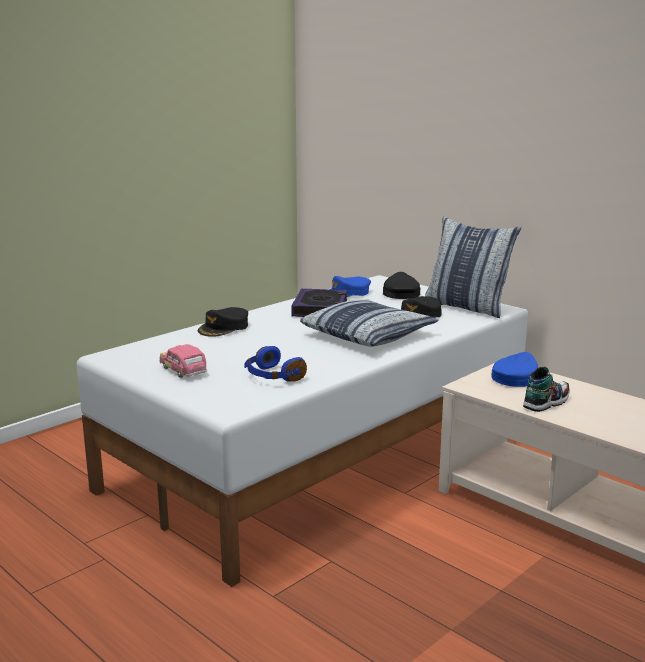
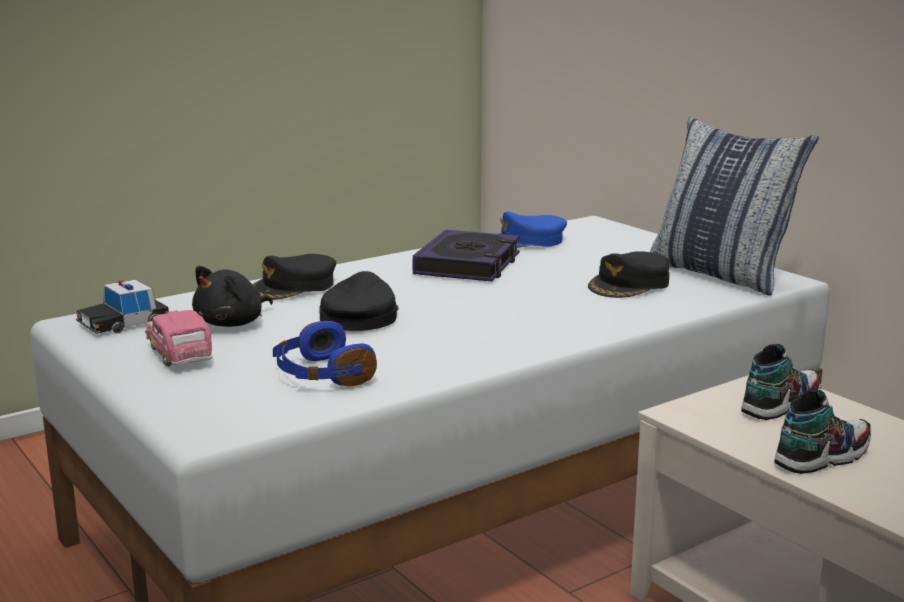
camera: 10 degrees right, 0 degrees up
pillow [300,299,438,347] -> none
black cap [383,272,420,299] -> black cap moved to [319,271,399,331]
blue cap [491,352,538,387] -> shoe [741,344,821,420]
none -> toy car [76,280,169,334]
none -> black plush toy [192,266,273,327]

